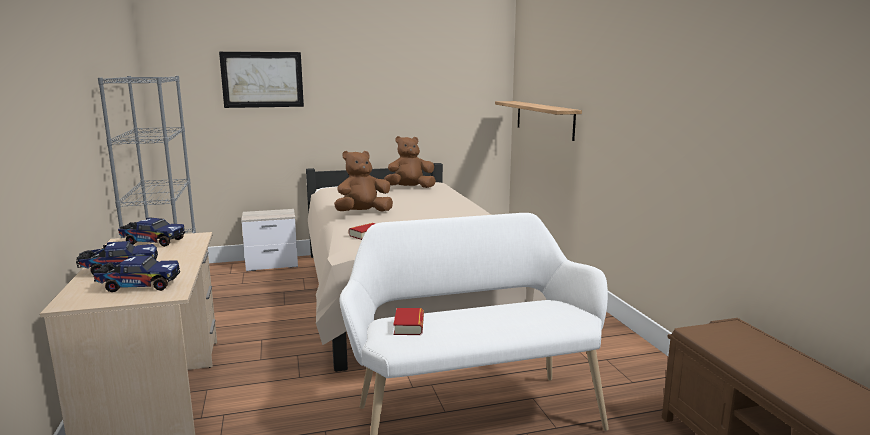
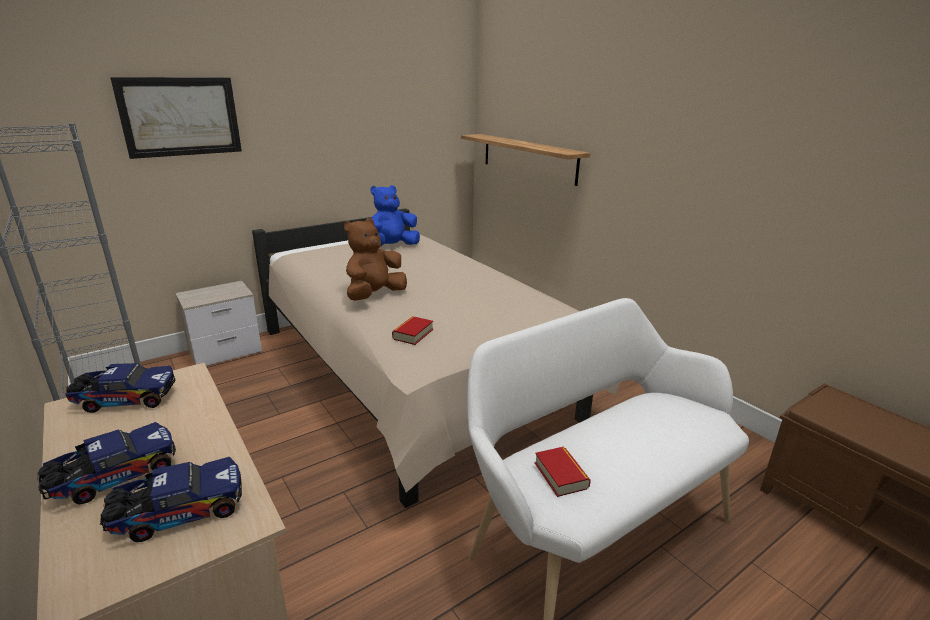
camera: 20 degrees left, 10 degrees up
brown plush toy [384,136,436,188] -> blue plush toy [370,185,420,246]

